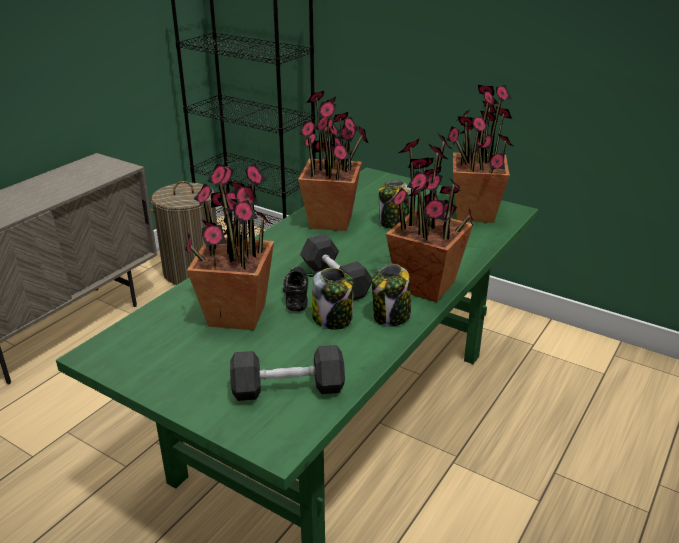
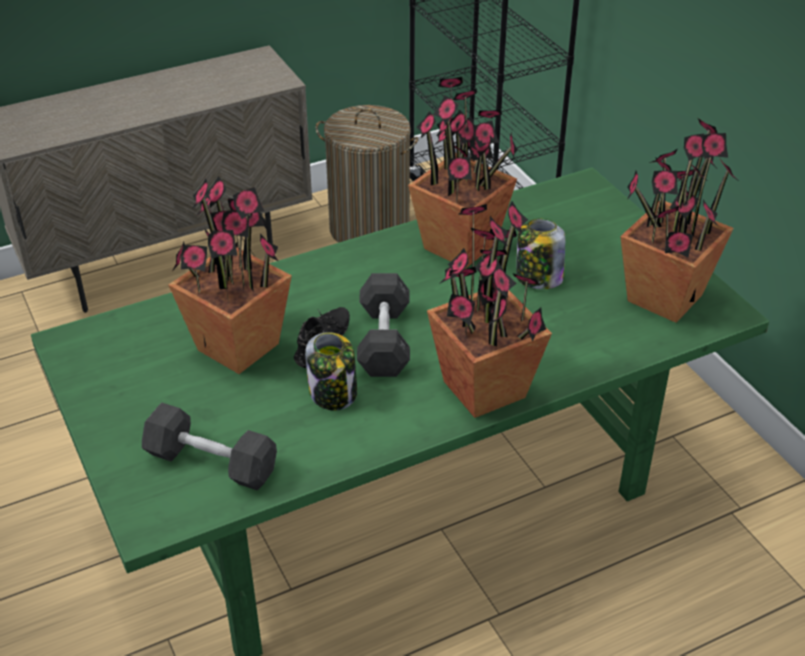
camera: 30 degrees right, 10 degrees up
jar [372,264,411,327] -> none

